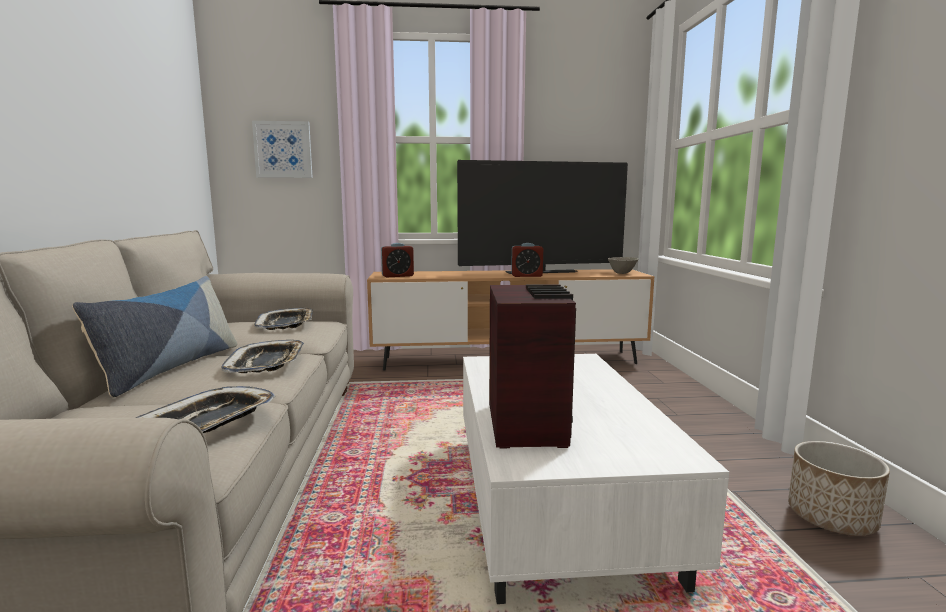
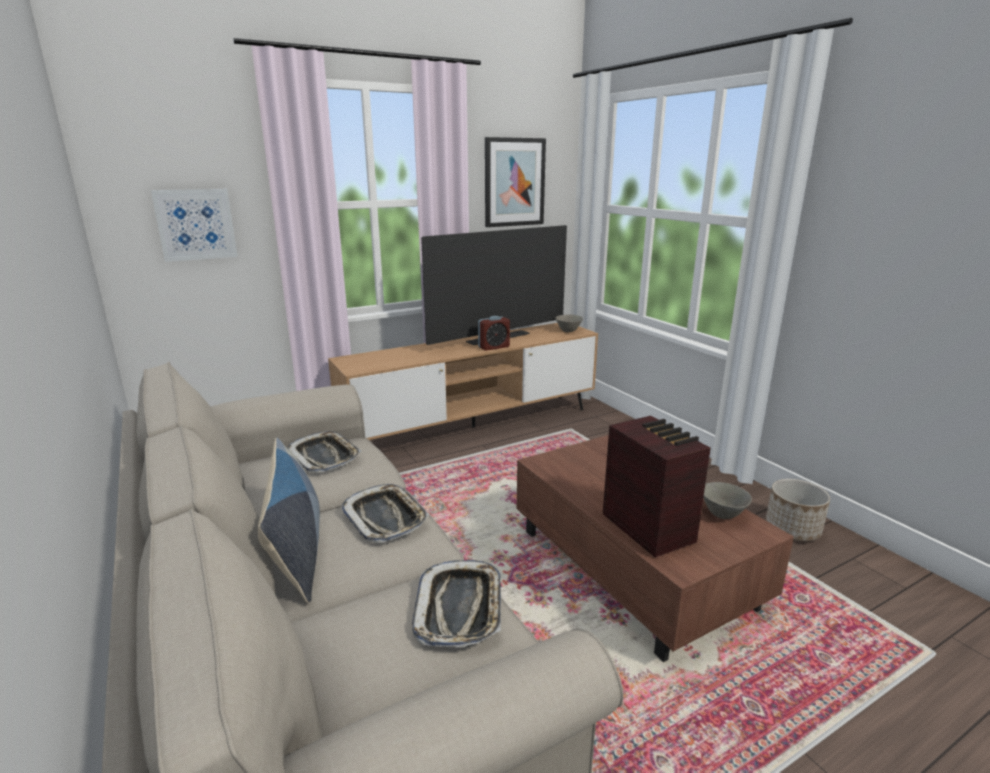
camera: 25 degrees left, 10 degrees up
alarm clock [381,243,414,277] -> none
white coffee table [463,354,729,604] -> brown coffee table [517,435,794,662]
none -> picture [485,137,546,227]
none -> grey bowl [703,482,752,519]

